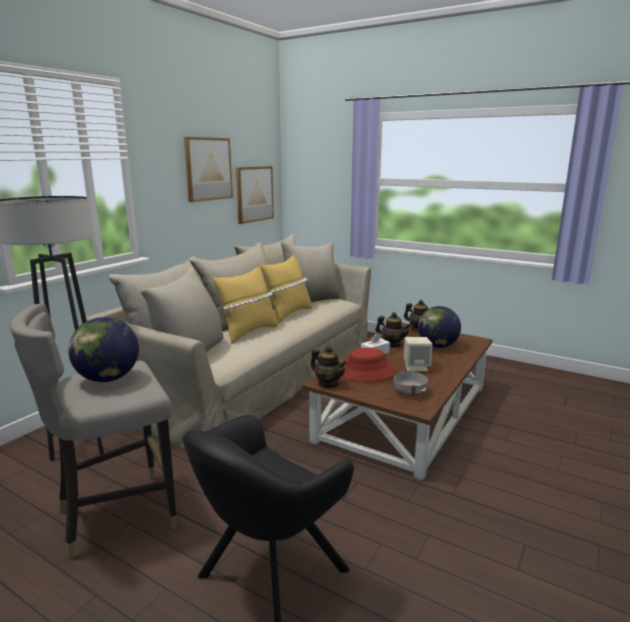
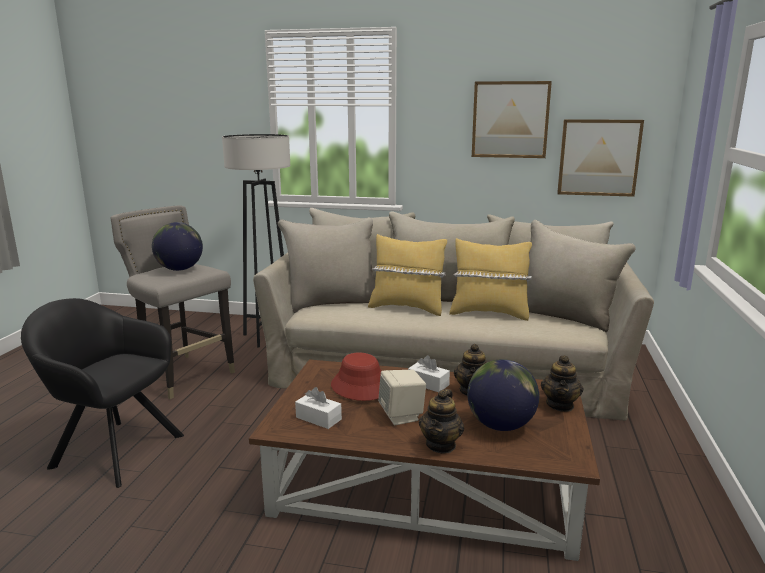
camera: 70 degrees right, 0 degrees up
teapot [310,346,347,388] -> teapot moved to [419,389,464,454]
grey bowl [394,371,428,396] -> white tissue box [295,387,342,429]

